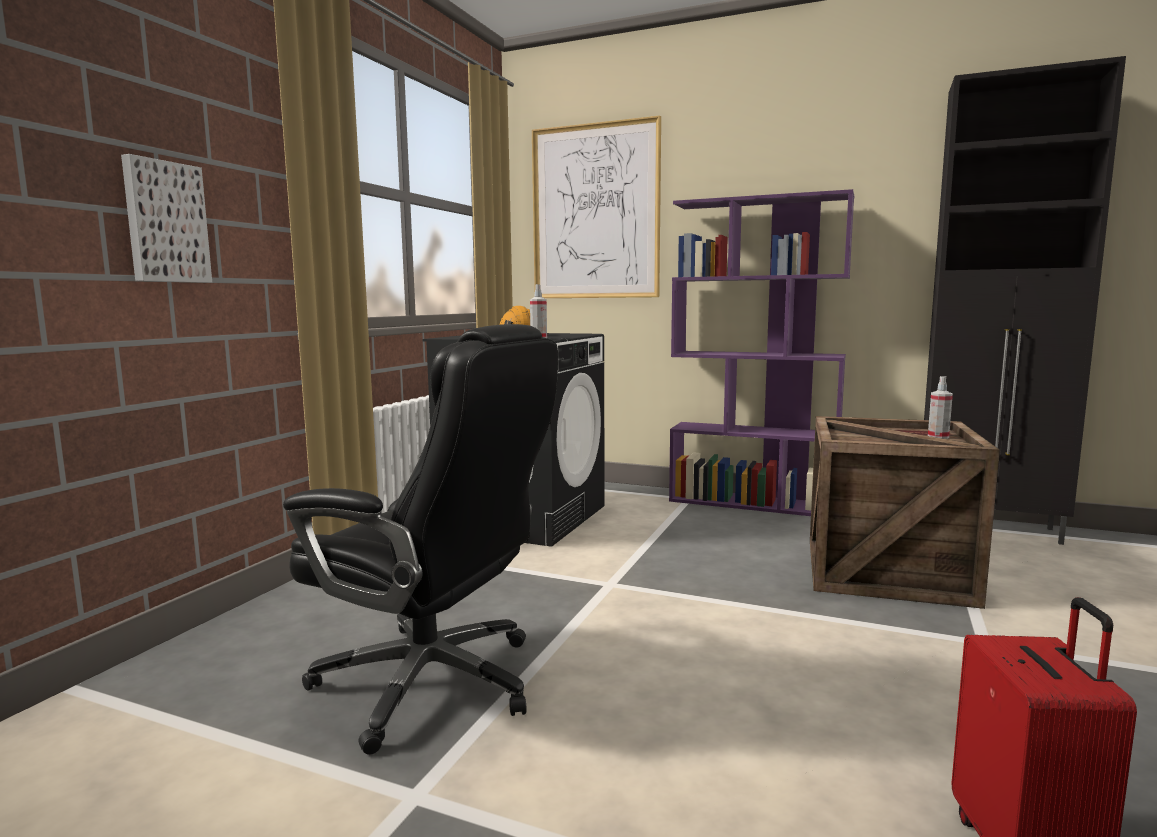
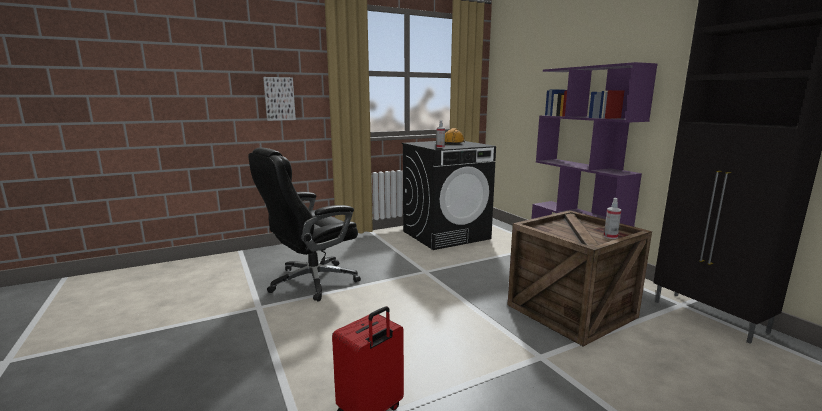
camera: 40 degrees right, 5 degrees up
black office chair [283,324,558,755] -> black office chair turned 75 degrees clockwise [248,147,361,301]
picture [532,115,661,298] -> none

